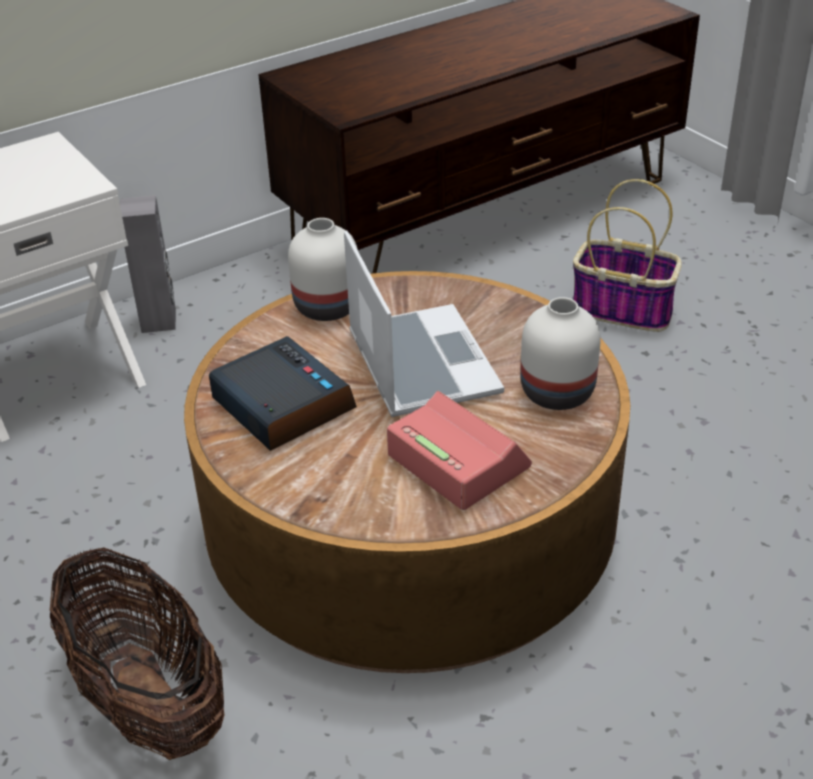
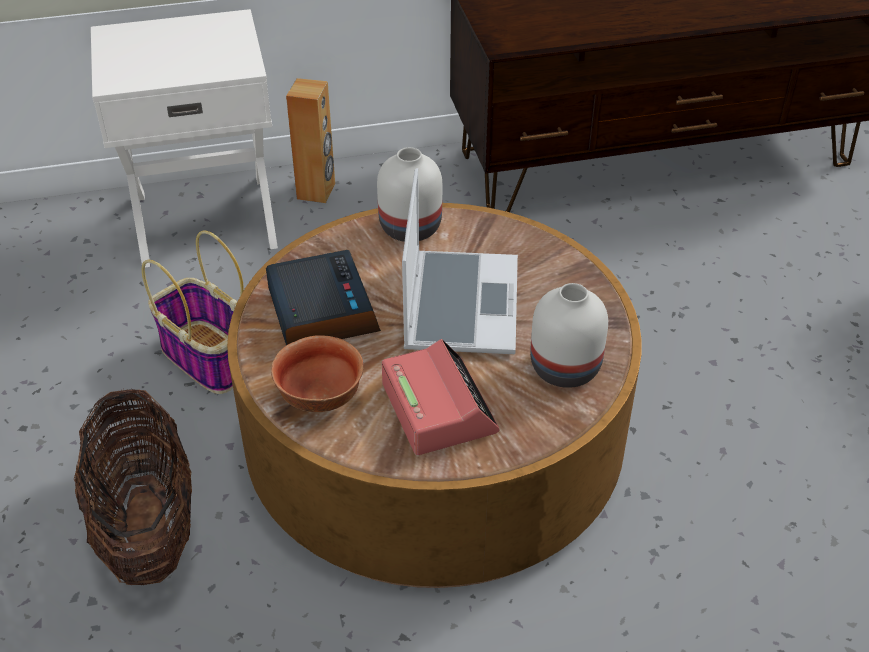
camera: 20 degrees right, 5 degrees up
grey speaker [120,195,176,333] -> brown speaker [286,78,335,203]
basket [573,179,682,332] -> basket moved to [142,231,244,394]
none -> bowl [271,335,363,412]

